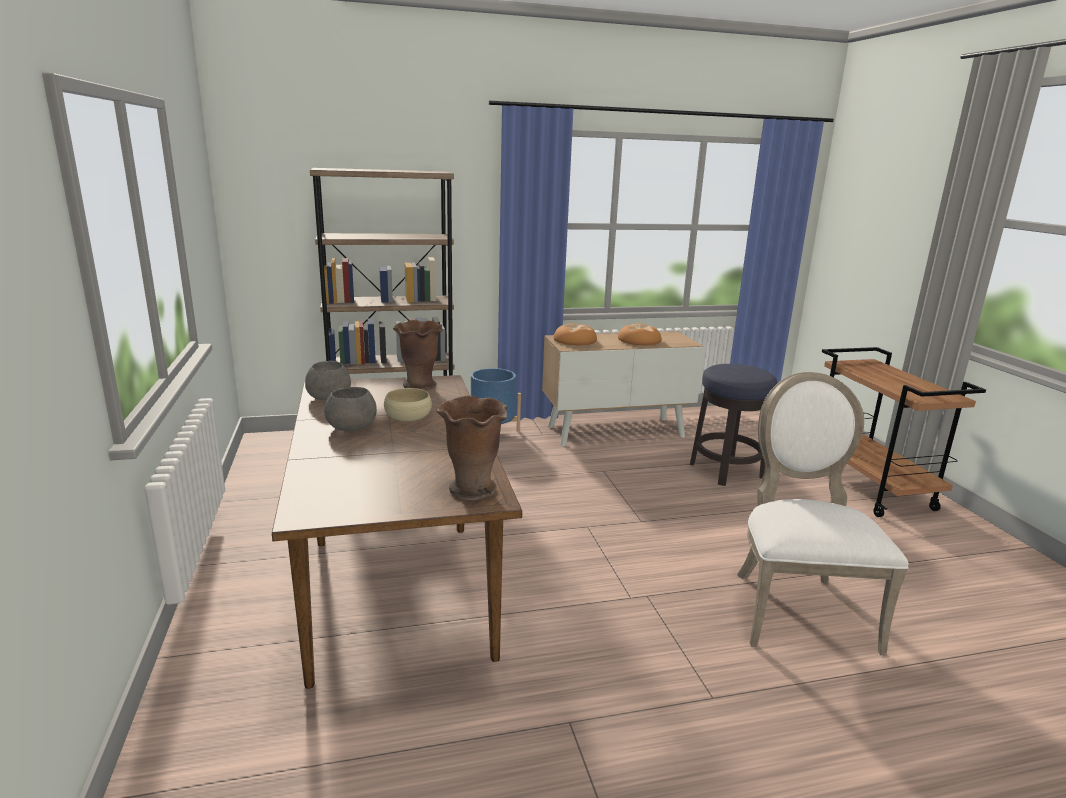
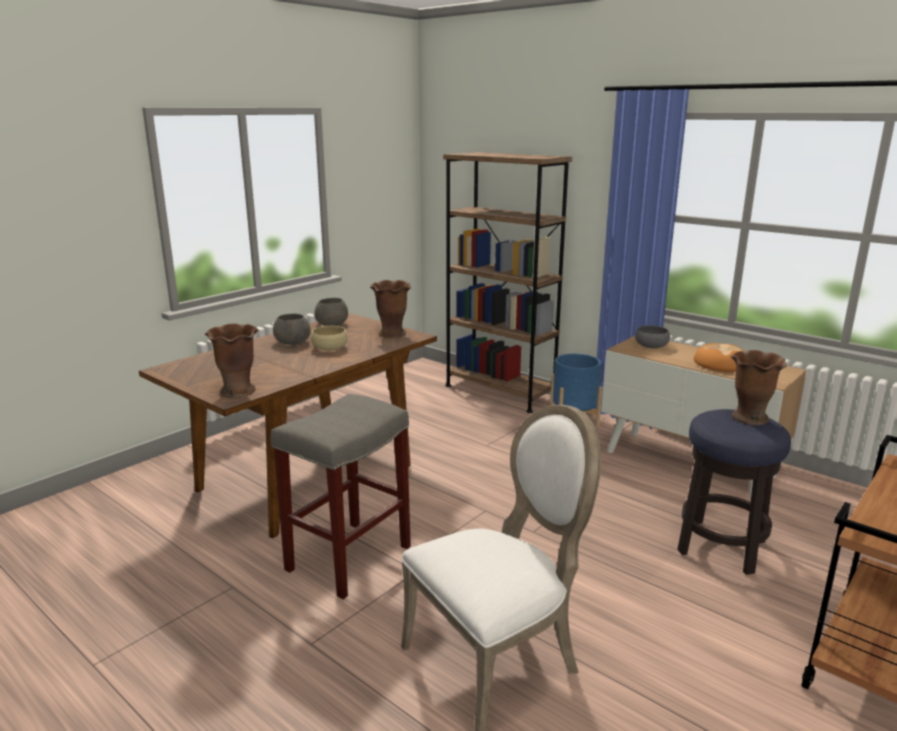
camera: 55 degrees right, 0 degrees up
bread [553,323,597,345] -> grey bowl [635,325,670,348]
none -> grey stool [270,394,411,599]
none -> brown vase [731,350,787,425]

